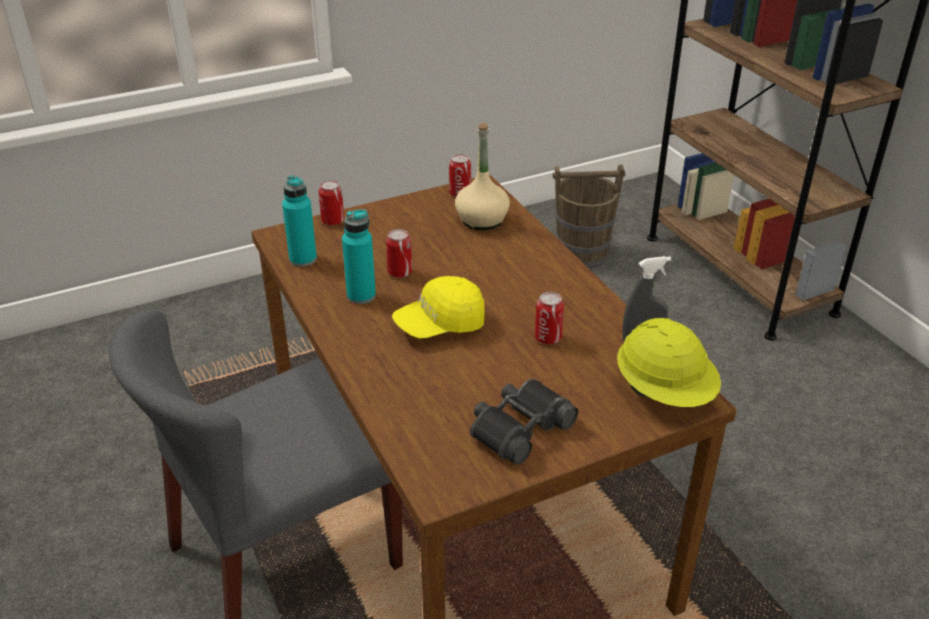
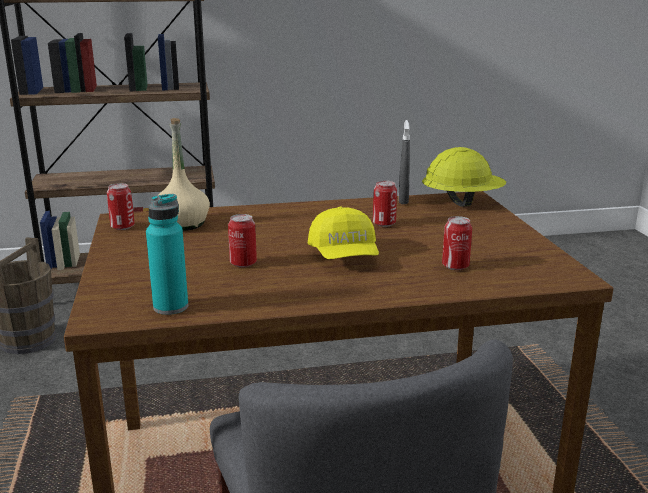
camera: 75 degrees left, 15 degrees down
can [319,180,344,226] -> can moved to [442,216,472,270]
turquoise bottle [342,209,376,304] -> none
black binoculars [470,379,578,465] -> none

